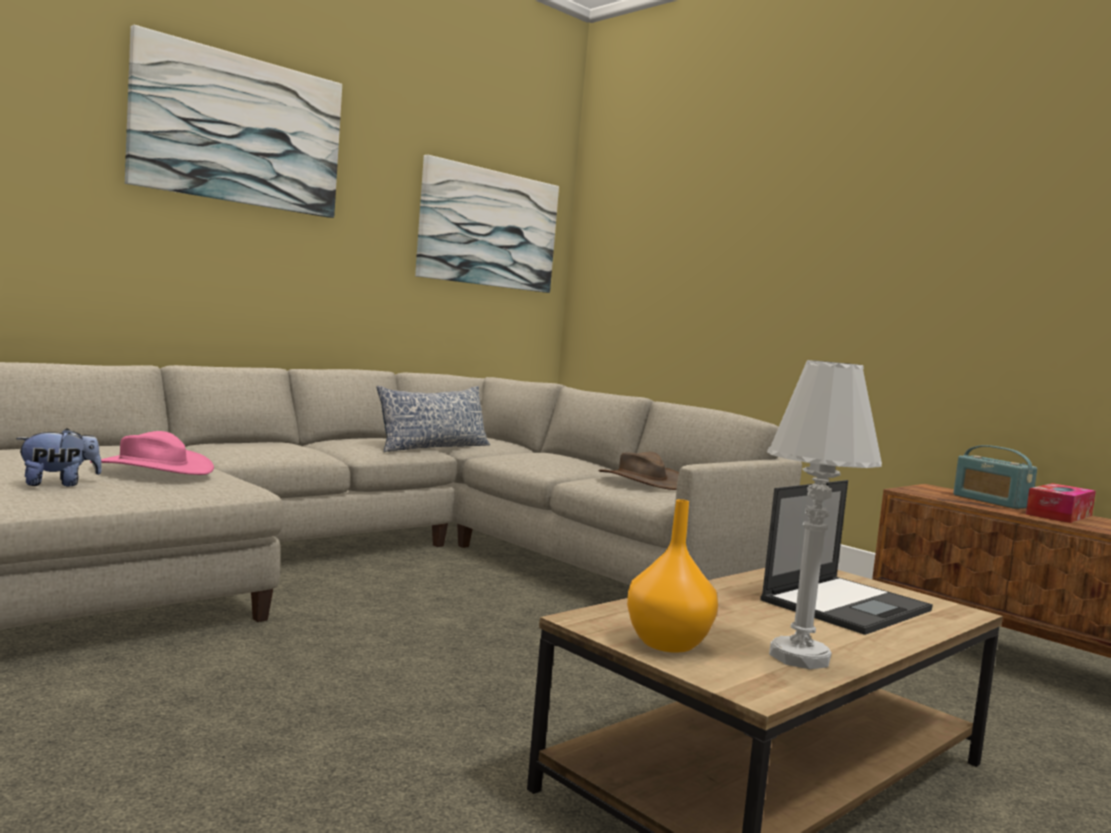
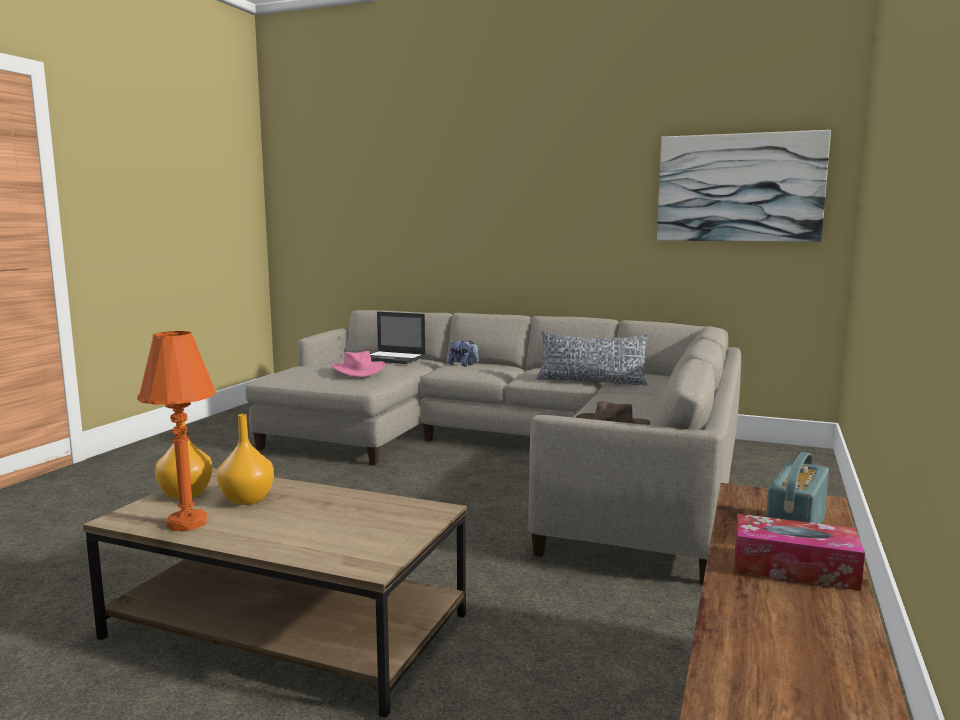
camera: 65 degrees right, 5 degrees up
plush toy [16,428,102,486] -> plush toy moved to [448,340,479,366]
picture [125,25,342,218] -> none
laptop [760,480,933,635] -> laptop moved to [370,312,426,364]
white table lamp [767,360,882,669] -> orange table lamp [137,331,216,531]
none -> orange vase [217,414,274,505]

